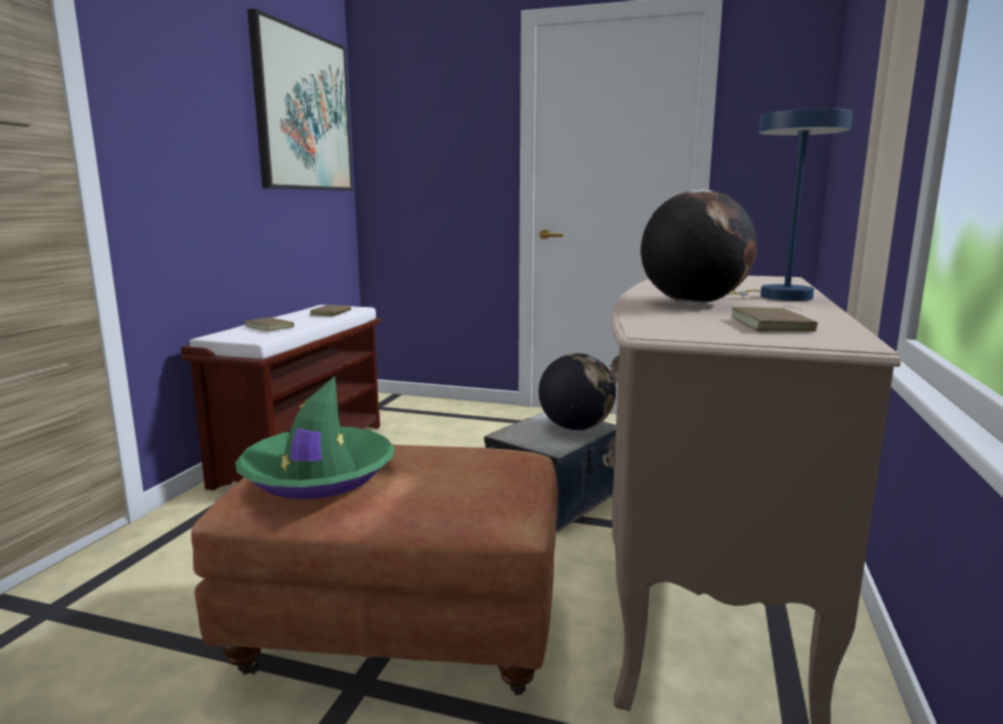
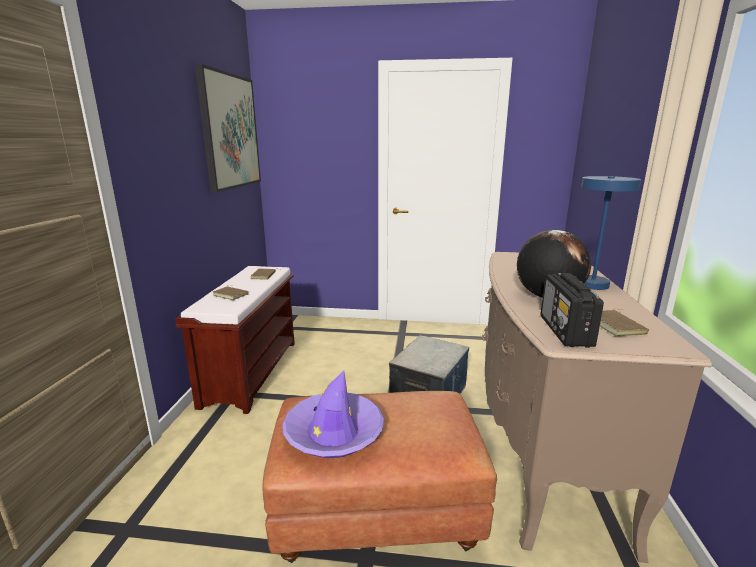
camera: 10 degrees left, 5 degrees up
green hat [235,376,395,499] -> purple hat [282,371,384,458]
globe [539,353,616,430] -> none
none -> radio [541,273,604,348]

